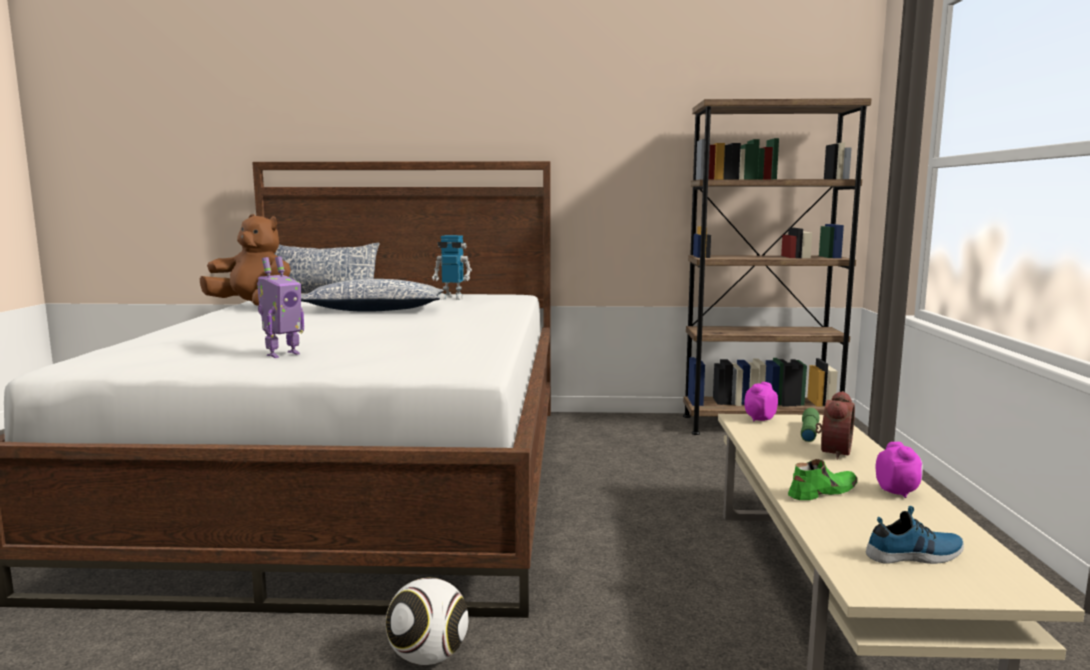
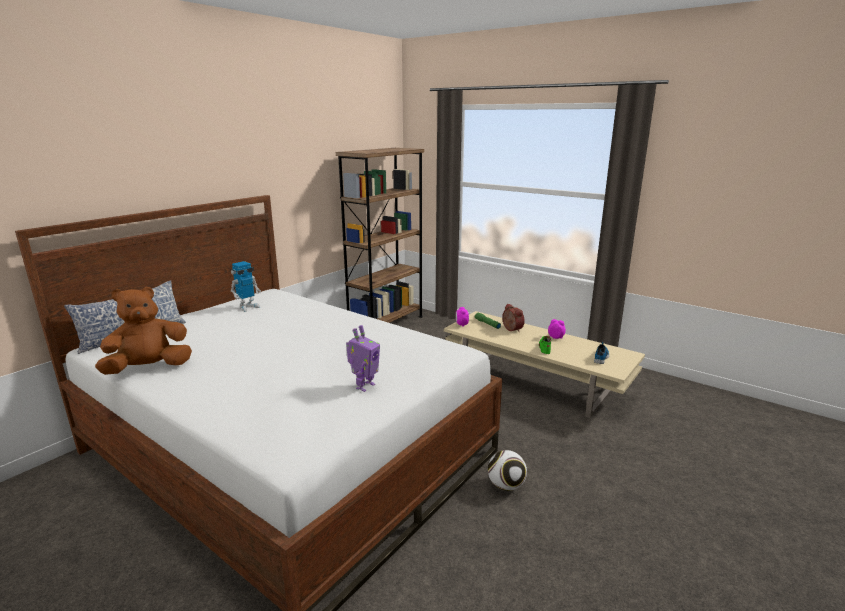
camera: 55 degrees left, 10 degrees up
toy robot [257,256,304,358] -> toy robot turned 45 degrees clockwise [346,325,380,392]
pillow [301,279,444,312] -> none

